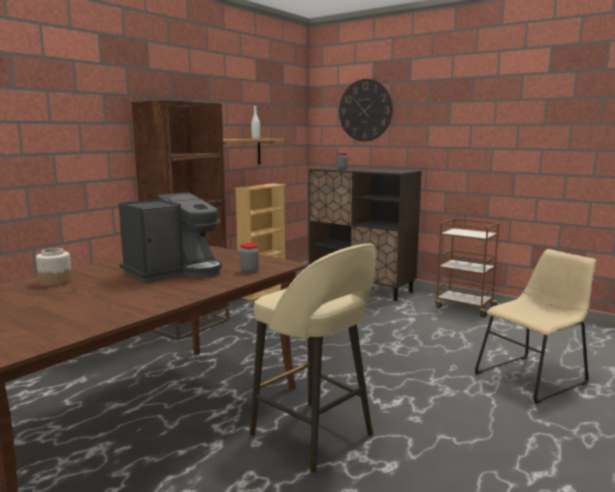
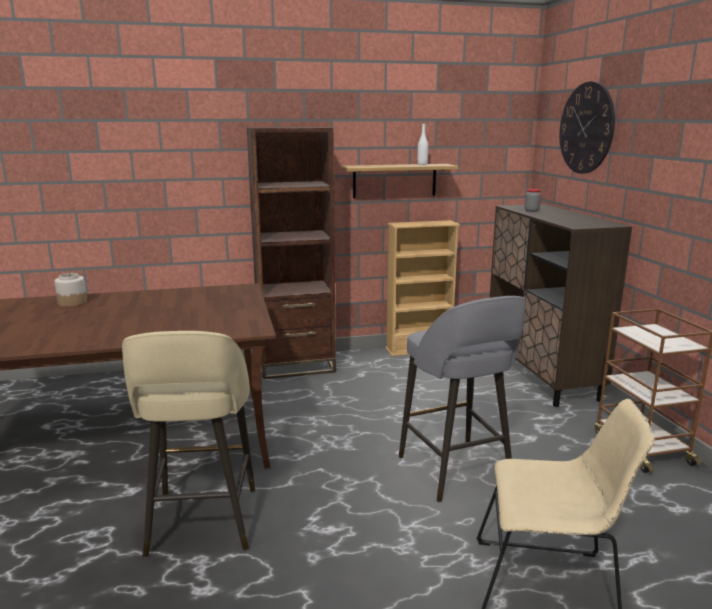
camera: 40 degrees right, 5 degrees up
coffee machine [119,192,222,283] -> none
jar [240,243,259,273] -> none
none -> grey stool [399,296,526,502]

